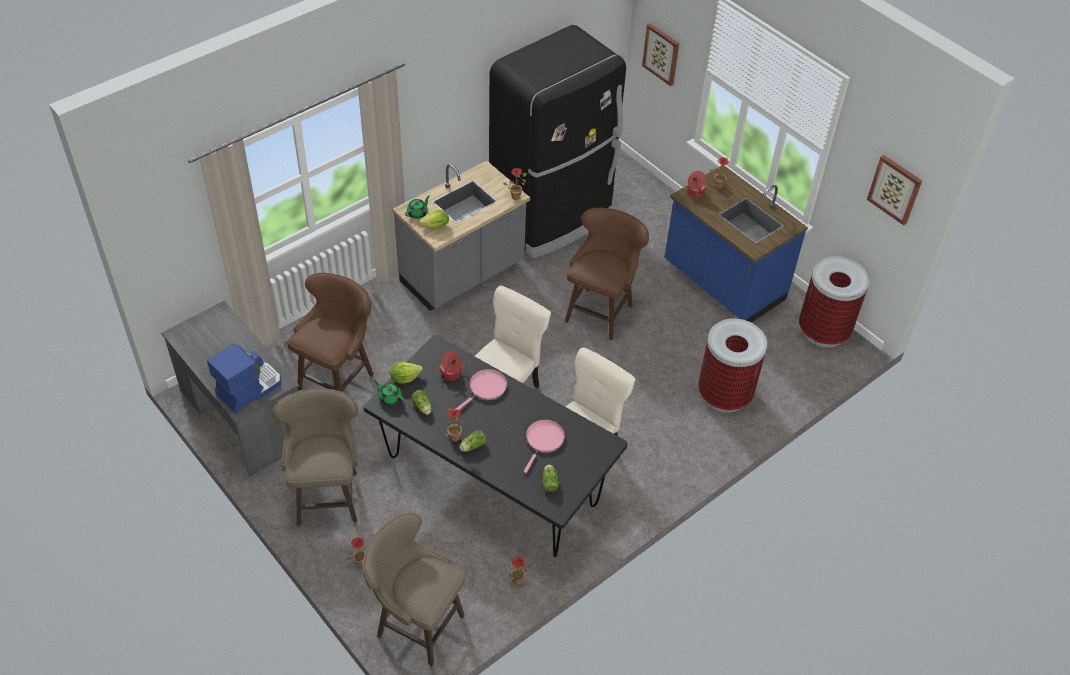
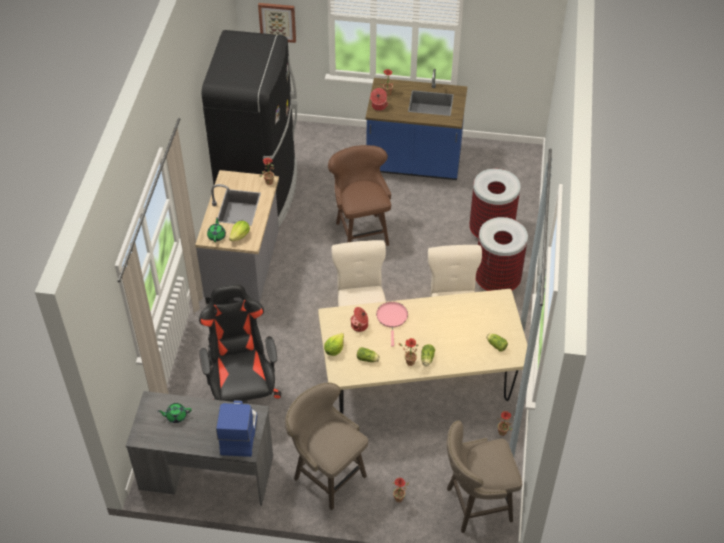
camera: 40 degrees left, 0 degrees up
brown stool [287,273,374,392] -> black office chair [199,284,281,404]
black dining table [363,335,628,557] -> beige dining table [318,289,527,414]
green teapot [374,380,404,405] -> green teapot moved to [157,403,191,423]
pink frying pan [523,419,565,473] -> none
trash can [799,256,870,347] -> trash can moved to [476,217,528,291]
picture [867,155,922,225] -> none

